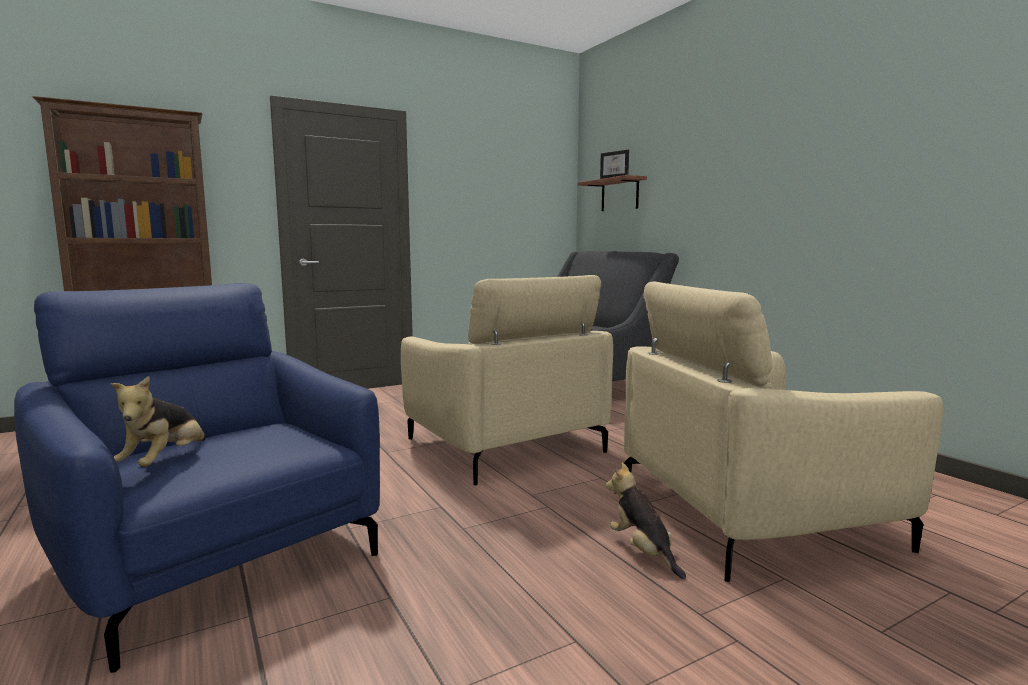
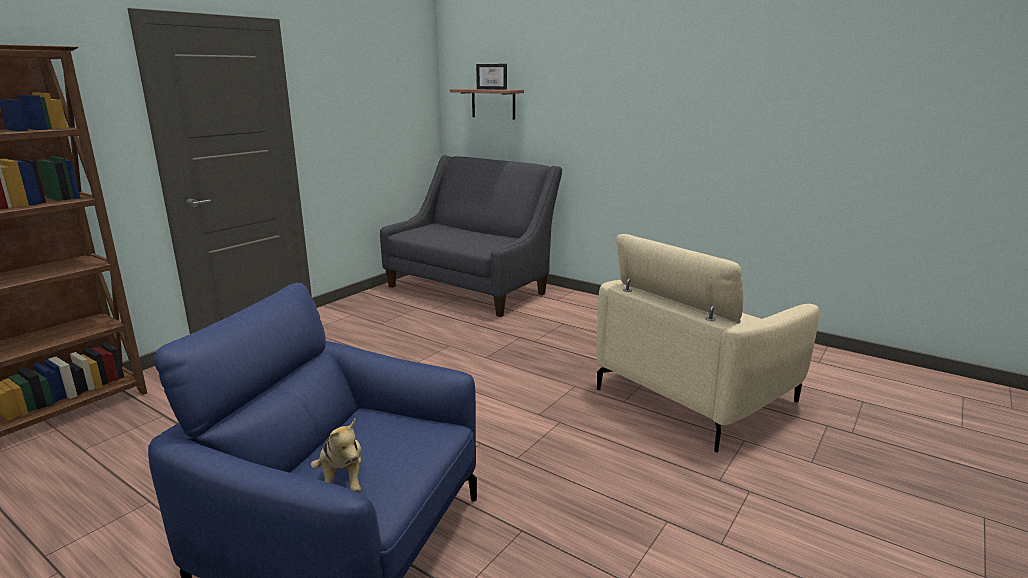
camera: 25 degrees left, 10 degrees up
beige armchair [401,275,613,485] -> none
plush toy [606,463,686,579] -> none

